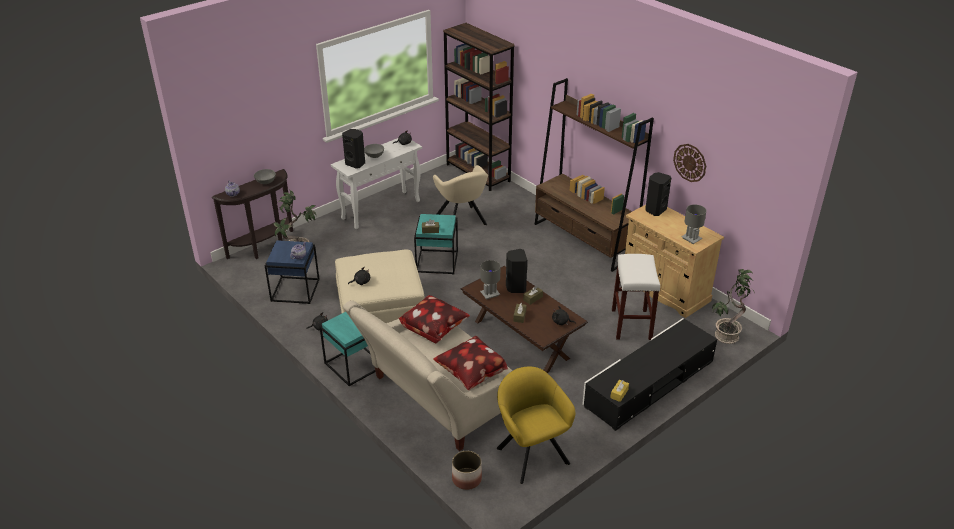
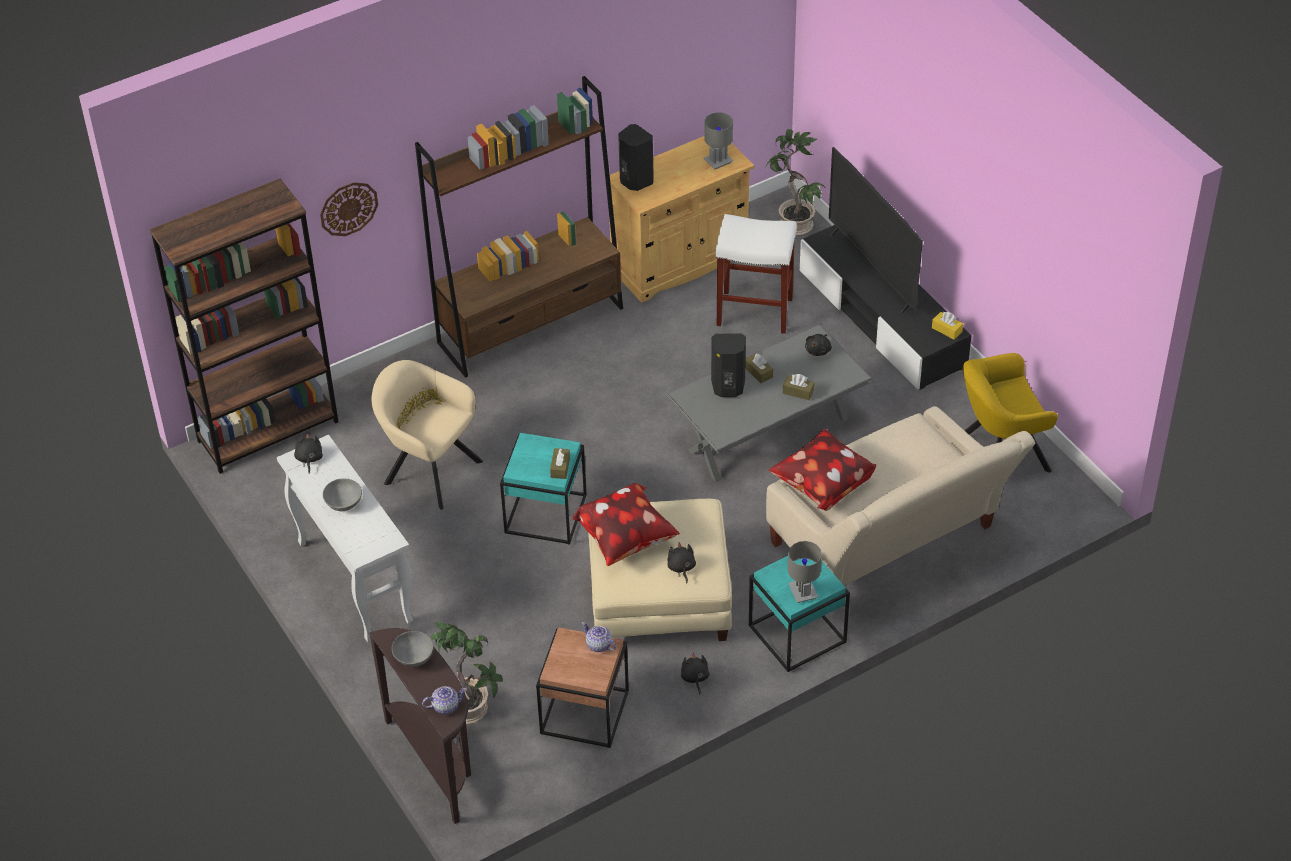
camera: 80 degrees left, 10 degrees up
blue side table [265,240,320,304] -> brown side table [536,627,629,748]
black speaker [342,129,365,169] -> none
beige armchair [433,165,488,225] -> beige armchair turned 135 degrees counterclockwise [372,360,483,510]
pillow [433,336,508,390] -> pillow moved to [572,483,680,566]
planter [452,451,482,490] -> none
brown coffee table [461,266,588,373] -> grey coffee table [667,325,872,482]
grey table lamp [480,260,500,299] -> grey table lamp moved to [788,541,822,603]
wall clock [673,144,706,182] -> wall clock moved to [320,182,378,236]
none -> television [829,147,923,313]

